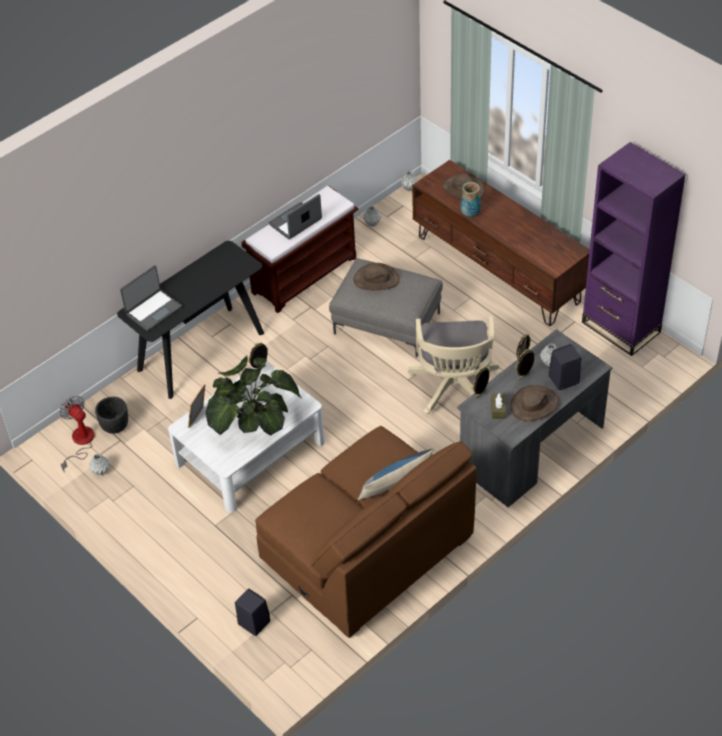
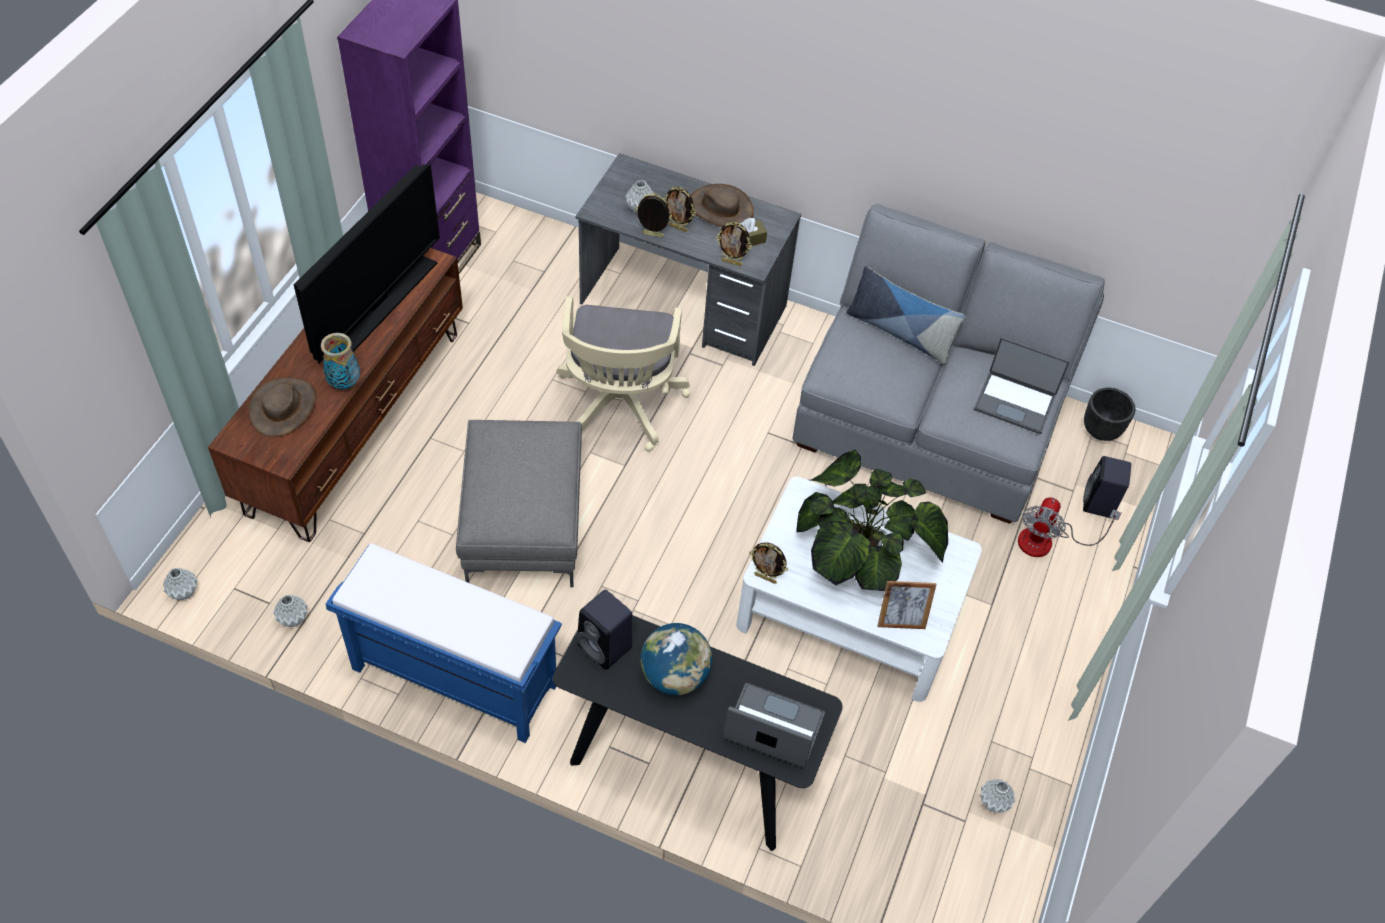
camera: 120 degrees left, 5 degrees up
fan [60,396,95,471] -> fan moved to [1018,497,1121,557]
black planter [95,397,128,434] -> black planter moved to [1084,388,1135,441]
brown bench [242,185,358,313] -> blue bench [326,543,562,743]
brown sofa [255,426,477,638] -> grey sofa [792,204,1105,524]
laptop [269,194,322,239] -> laptop moved to [974,337,1070,434]
brown hat [353,263,400,290] -> none
beige office chair [408,315,500,414] -> beige office chair turned 120 degrees clockwise [556,296,690,452]
black speaker [549,344,581,390] -> black speaker moved to [577,590,632,670]
none -> television [294,164,440,364]
none -> globe [640,623,712,695]

